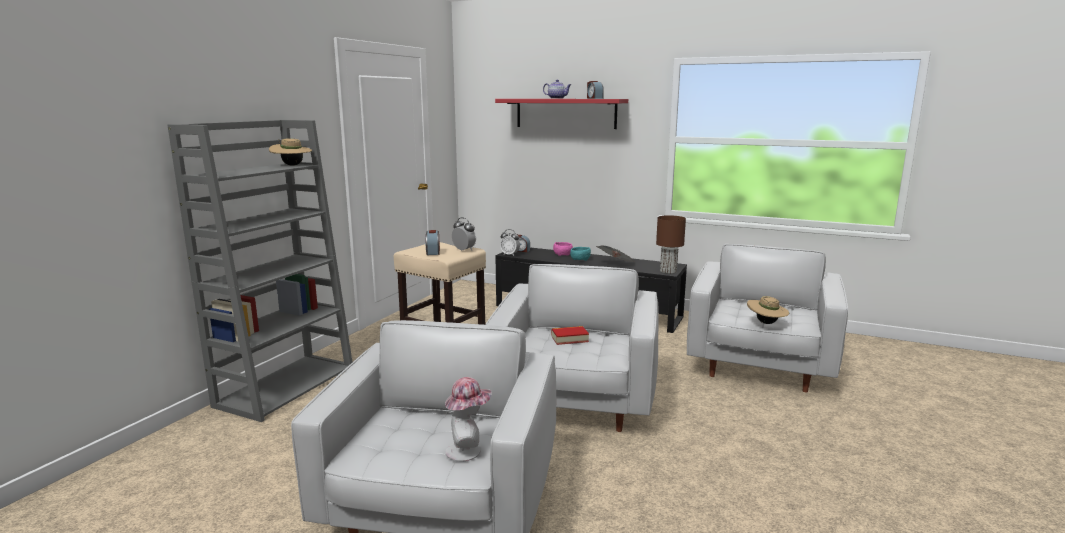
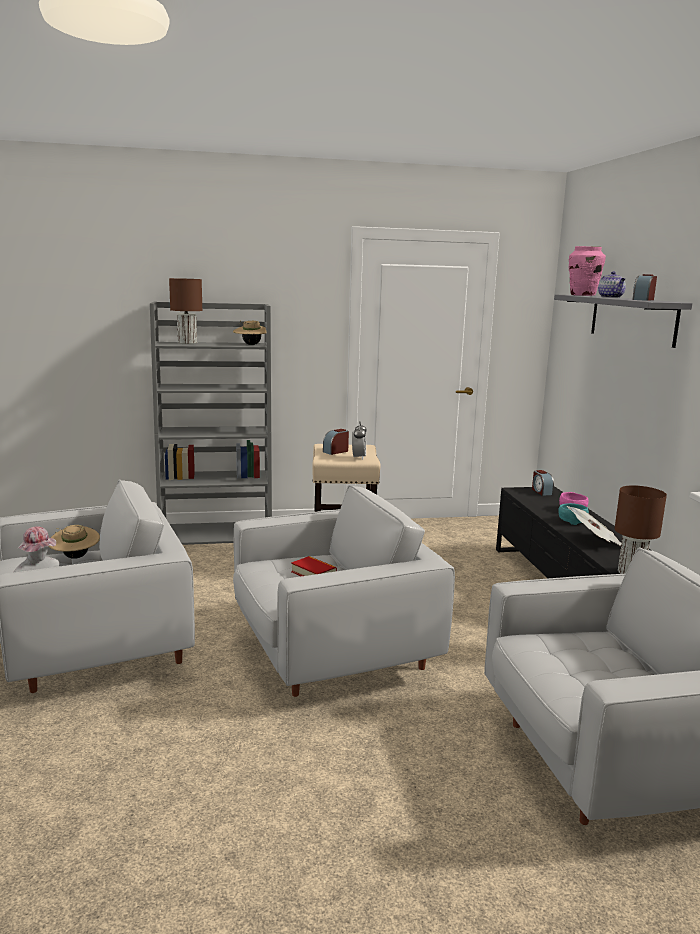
camera: 55 degrees right, 0 degrees up
red shelf [495,99,628,129] -> grey shelf [554,295,693,348]
alarm clock [500,229,520,256] -> none
beige hat [747,296,789,324] -> beige hat moved to [49,525,100,559]
none -> brown table lamp [169,278,202,344]
none -> pink vase [569,246,606,296]

